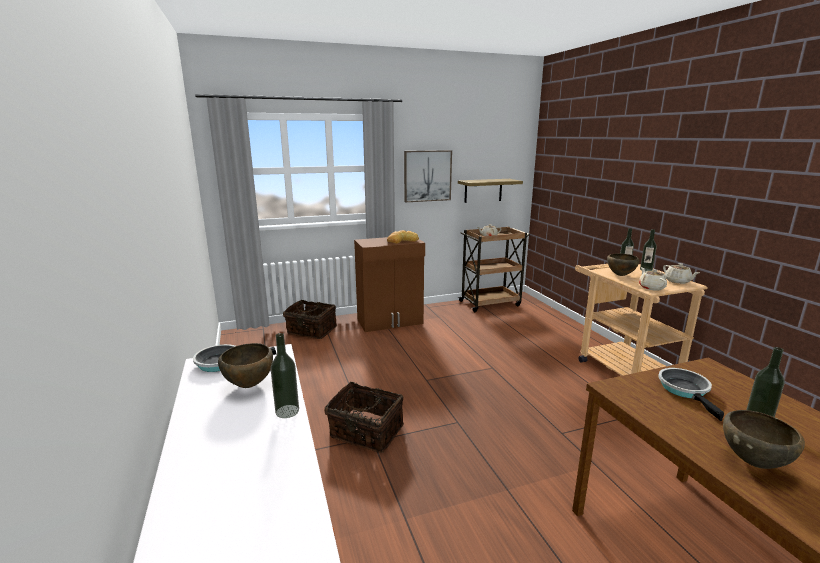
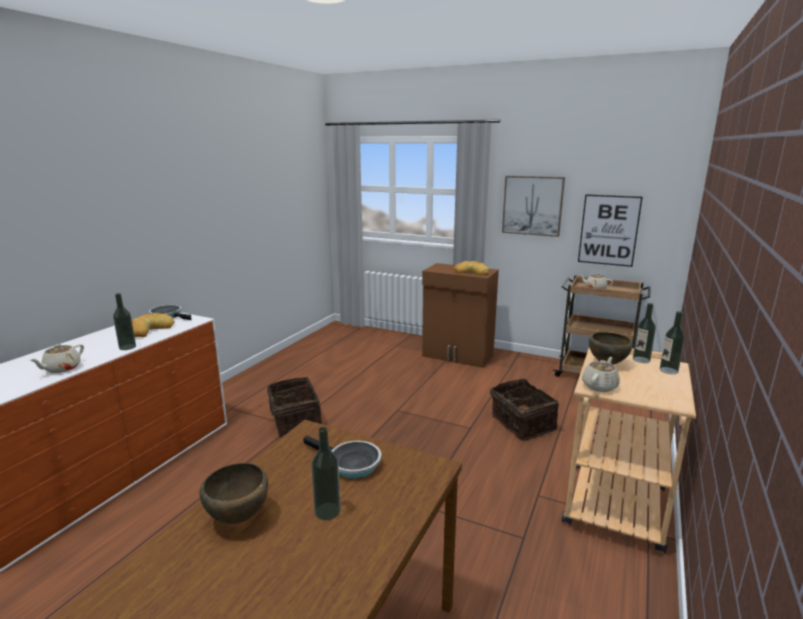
camera: 45 degrees right, 0 degrees up
brown bowl [218,343,273,388] -> bread [132,313,175,337]
basket [283,300,337,339] -> basket moved to [490,379,559,441]
shelf [458,179,523,203] -> picture [578,194,643,267]
frying pan [658,368,724,421] -> frying pan turned 75 degrees clockwise [303,436,382,479]
beige teapot [663,263,699,284] -> beige teapot moved to [29,344,84,373]

